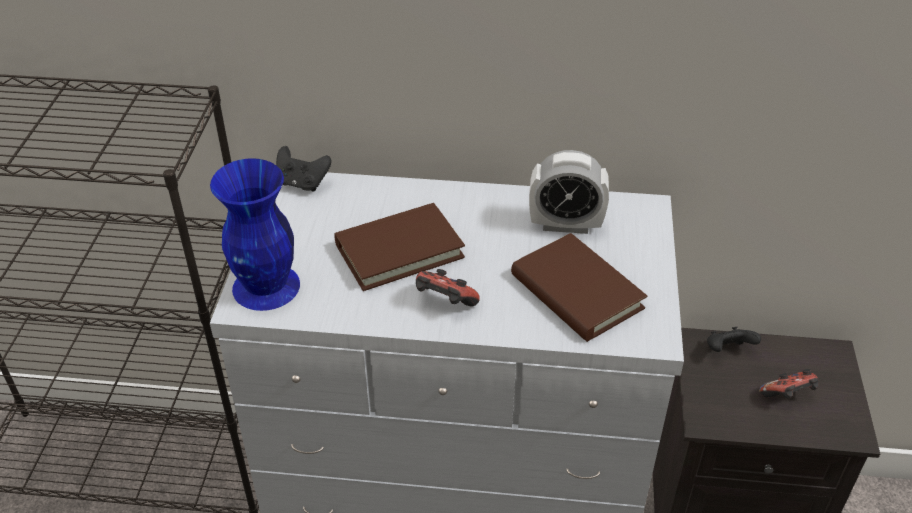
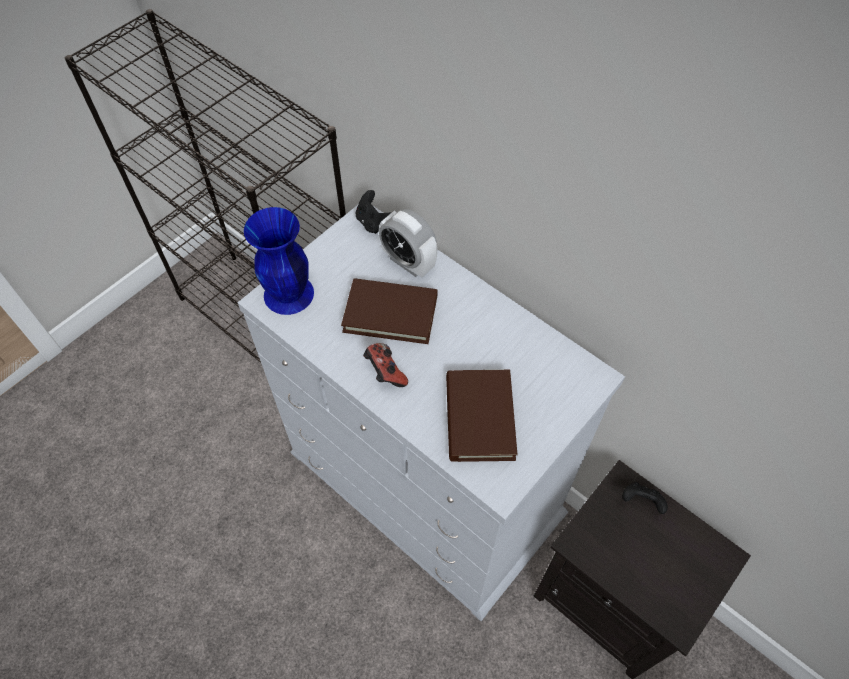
camera: 35 degrees right, 15 degrees up
alarm clock [529,150,609,234] -> alarm clock moved to [379,209,437,277]
game controller [759,369,819,399] -> none

